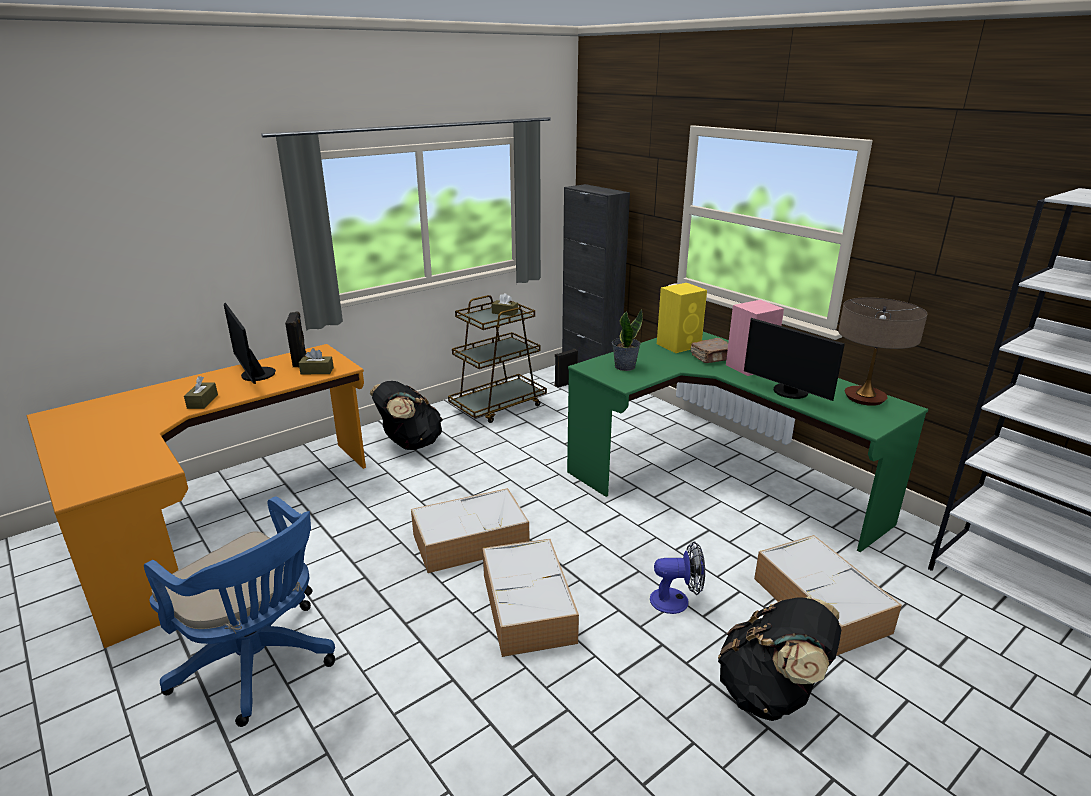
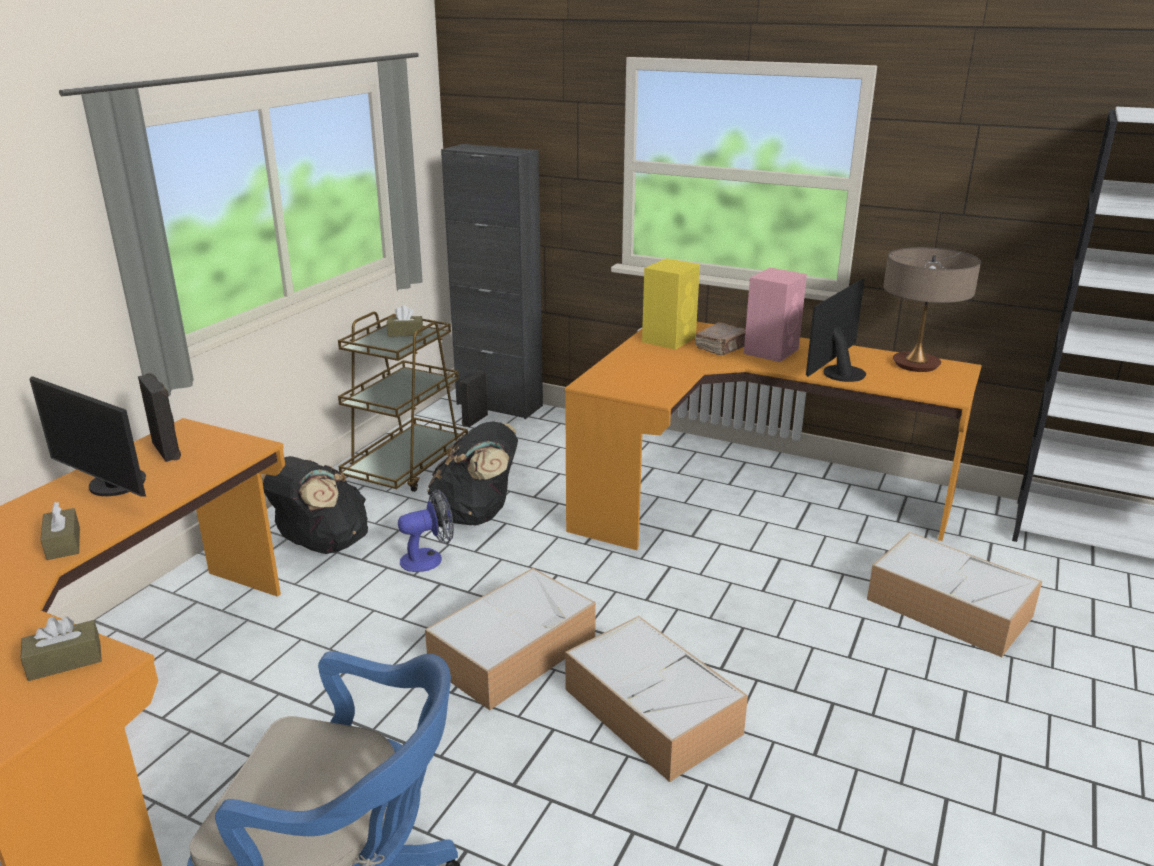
camera: 25 degrees left, 0 degrees up
brown tissue box [299,348,334,374] -> brown tissue box moved to [21,616,102,681]
green desk [567,332,928,552] -> orange desk [565,322,982,550]
potted plant [612,309,643,371] -> none
fan [650,541,705,614] -> fan moved to [398,489,454,572]
black backpack [718,596,841,721] -> black backpack moved to [427,421,518,526]
monitor [744,318,845,401] -> monitor turned 105 degrees clockwise [806,278,866,382]

